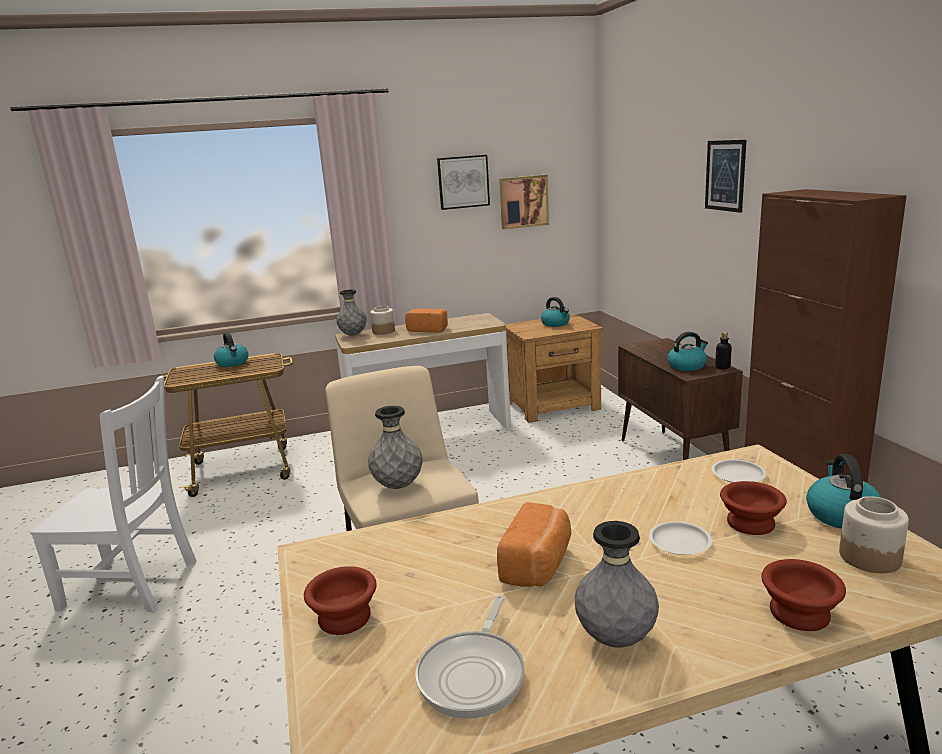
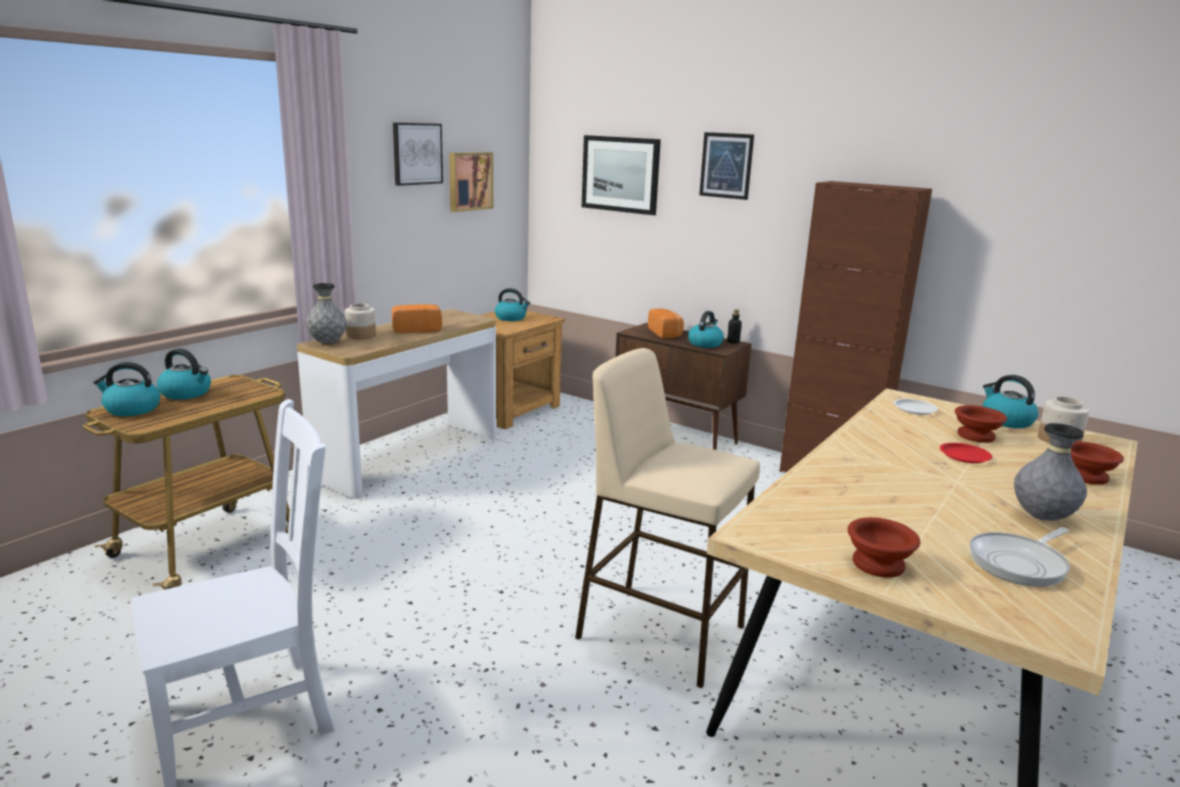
camera: 40 degrees left, 0 degrees up
grey vase [368,406,423,489] -> none
frying pan [415,595,525,719] -> frying pan turned 75 degrees clockwise [969,527,1070,587]
bread [497,502,571,587] -> bread moved to [648,309,684,338]
white plate [649,521,712,555] -> red plate [940,443,992,463]
none -> kettle [93,362,160,416]
none -> picture [582,135,661,215]

